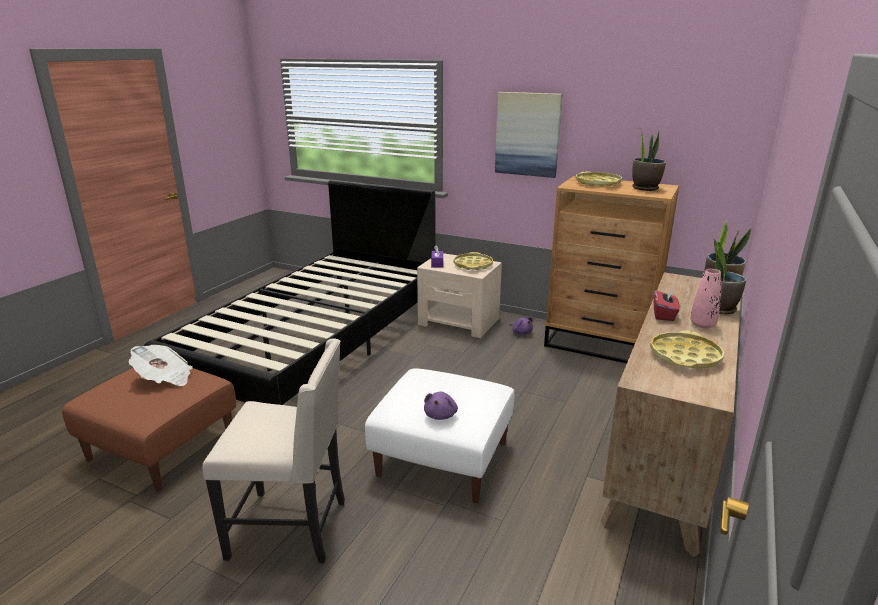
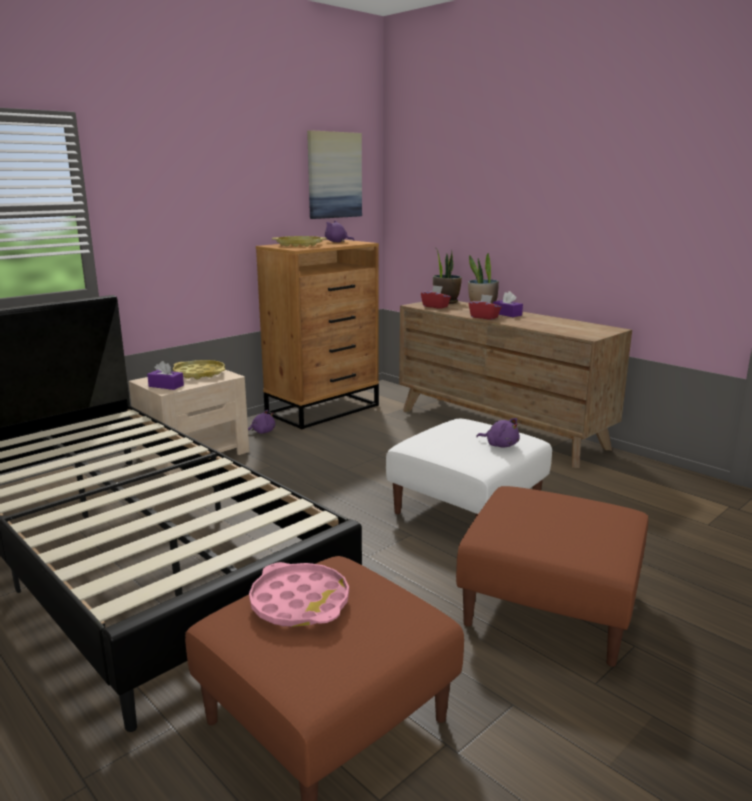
camera: 70 degrees left, 5 degrees down
newspaper [128,345,192,386] -> pink tray [249,562,349,627]
beige chair [202,338,345,563] -> brown ottoman [456,486,648,667]
picture [495,92,562,178] -> picture moved to [307,130,362,219]
potted plant [632,130,666,191] -> purple plush toy [325,221,355,242]
yellow tray [650,331,724,368] -> none
pink vase [690,269,721,328] -> purple tissue box [493,291,523,317]
none -> red tissue box [421,285,451,309]

